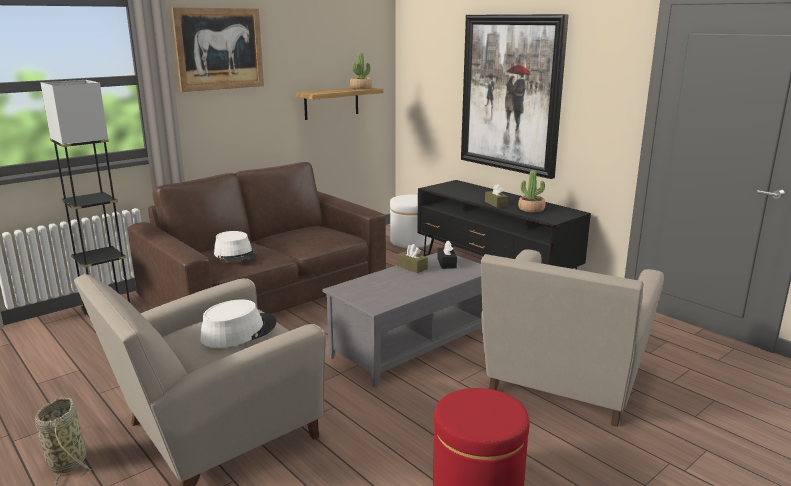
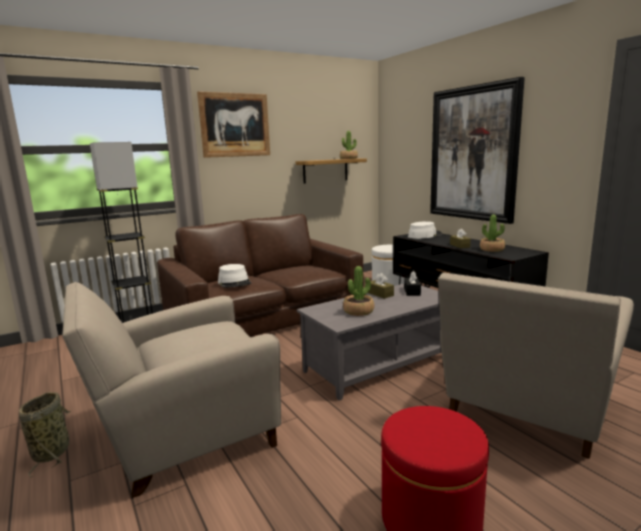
camera: 10 degrees right, 5 degrees down
white hat [200,300,276,348] -> white hat moved to [408,221,442,239]
none -> potted plant [343,266,374,316]

